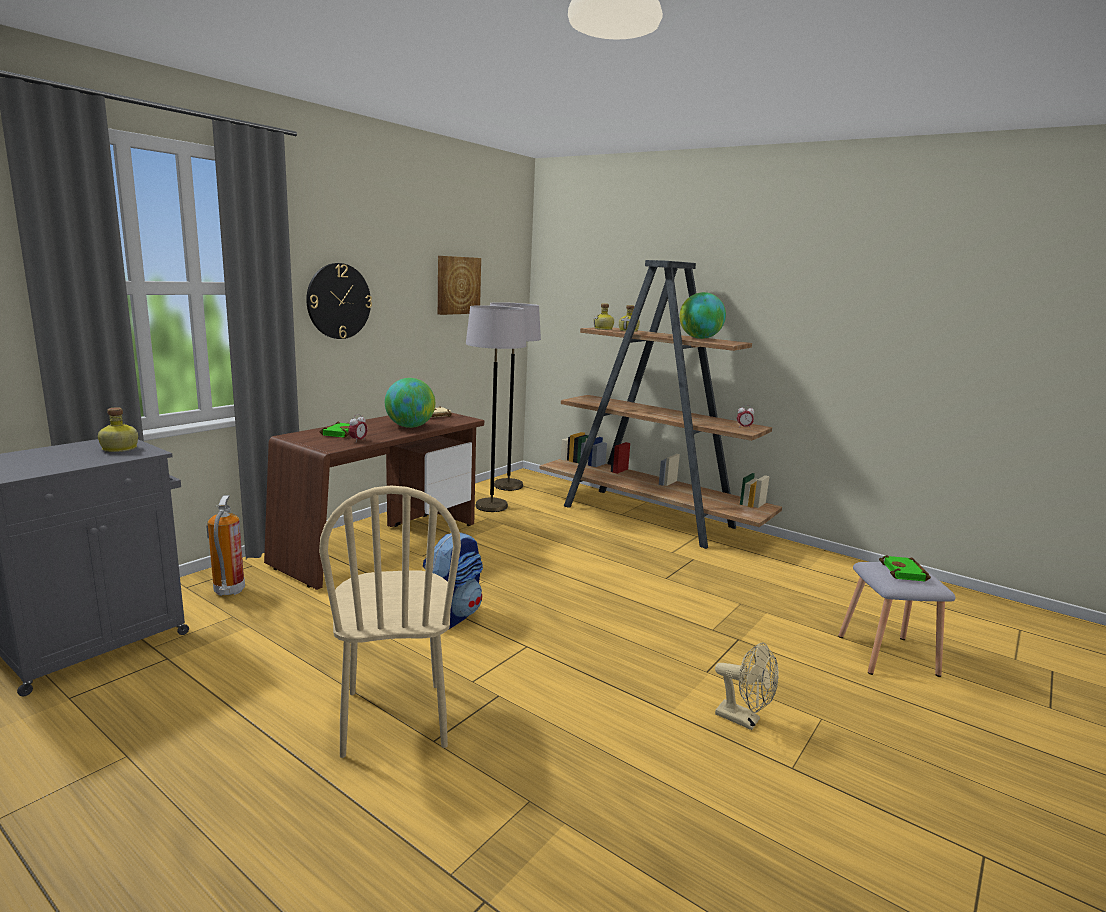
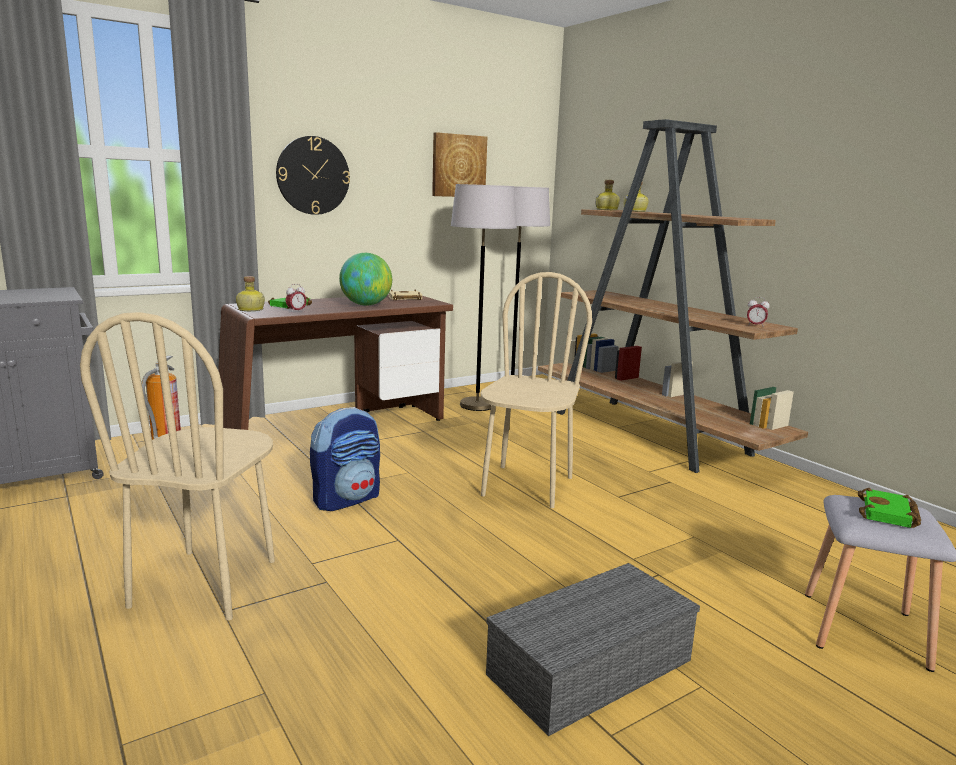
camera: 20 degrees right, 0 degrees up
bottle [98,407,138,452] -> bottle moved to [236,276,265,311]
globe [679,292,726,339] -> none
beige fan [715,642,779,730] -> grey storage box [486,563,700,736]
none -> beige chair [480,272,592,508]

